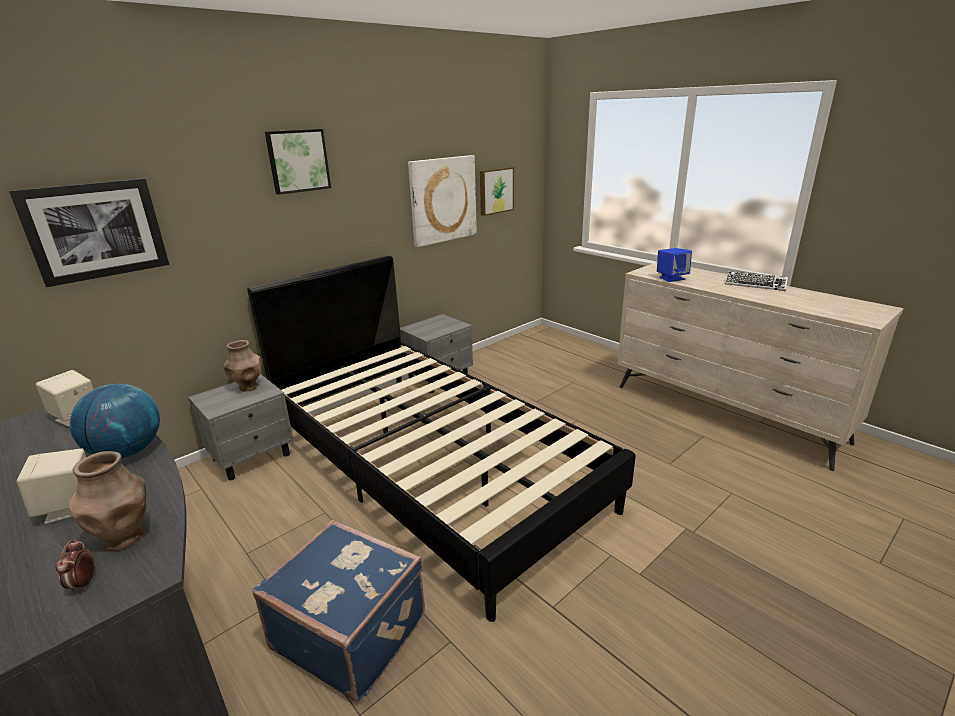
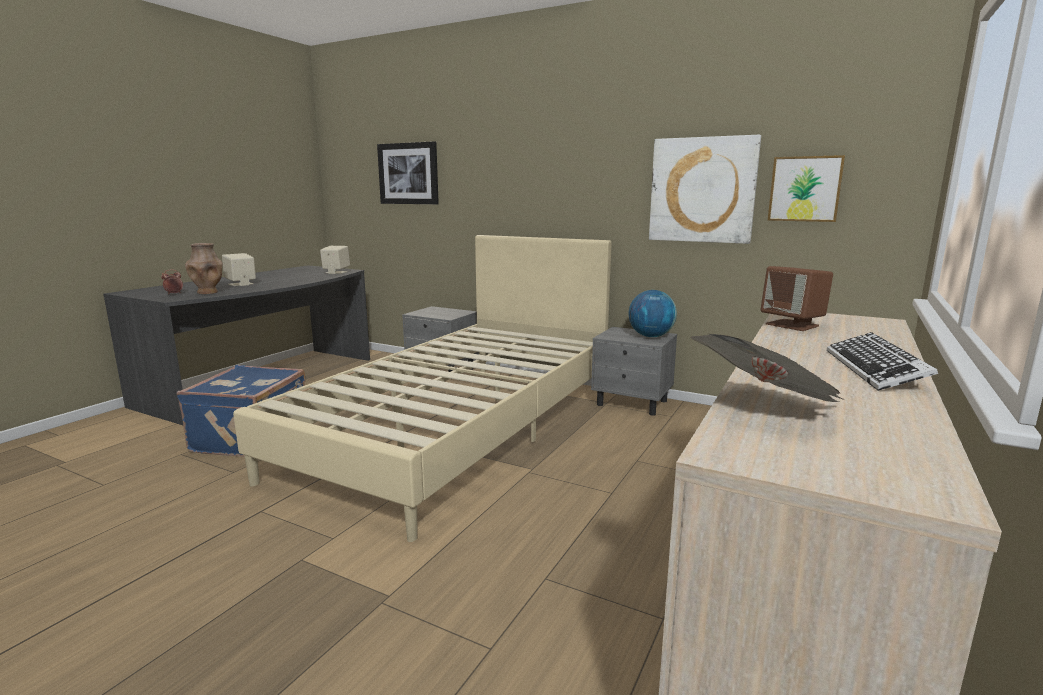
camera: 70 degrees right, 10 degrees down
globe [70,384,160,458] -> globe moved to [629,290,677,337]
brown vase [224,340,262,392] -> none
black bed [247,256,636,622] -> beige bed [233,235,612,542]
picture [265,129,331,195] -> none
blue speaker [657,248,692,282] -> brown speaker [760,266,833,331]
none -> newspaper [690,334,844,402]

